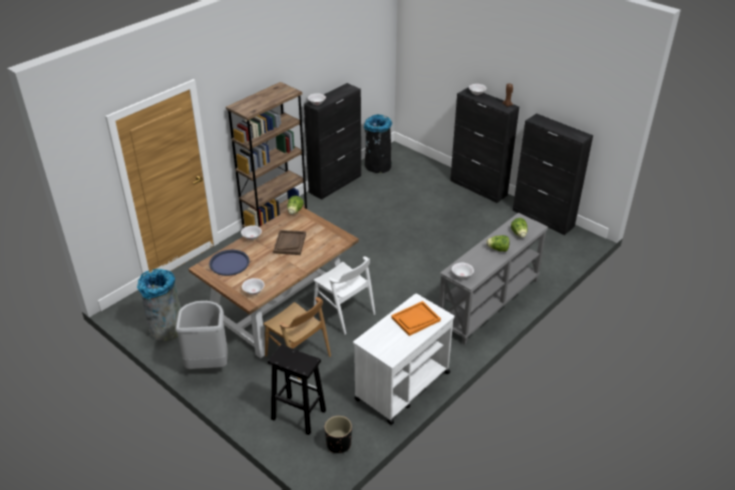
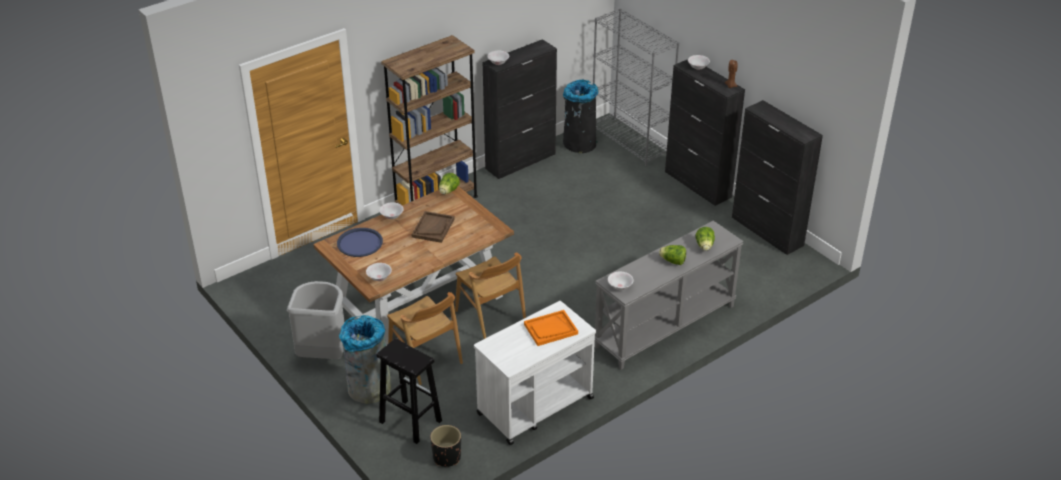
camera: 10 degrees right, 0 degrees up
grey trash can [137,269,181,341] -> grey trash can moved to [339,315,391,404]
white chair [313,257,375,335] -> brown chair [455,253,526,339]
none -> grey bookcase [593,8,679,167]

